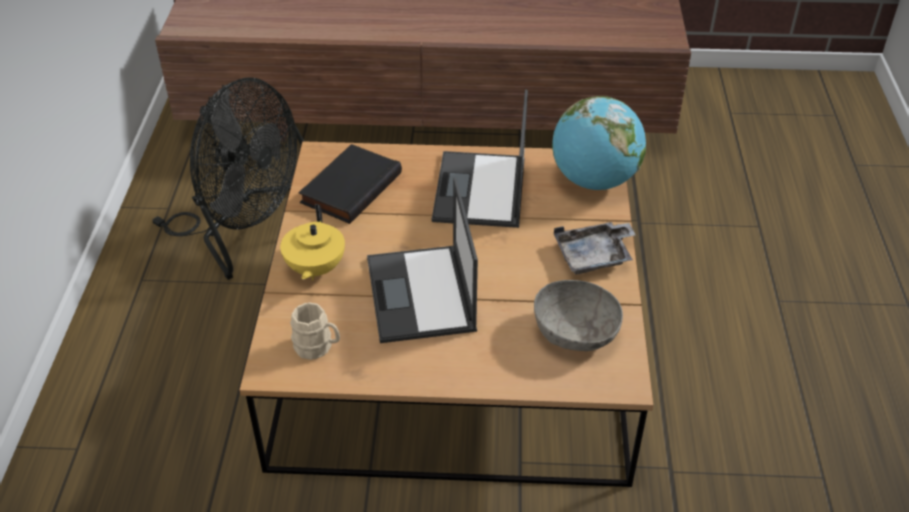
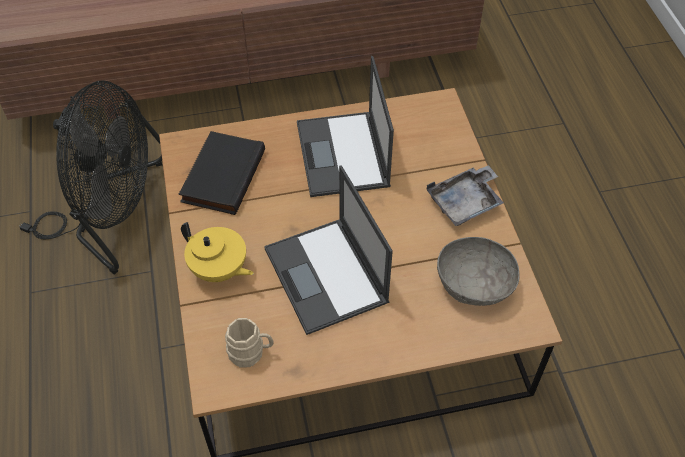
camera: 15 degrees left, 10 degrees up
yellow teapot [280,204,345,280] -> yellow teapot turned 45 degrees counterclockwise [181,222,254,282]
globe [552,96,646,190] -> none

